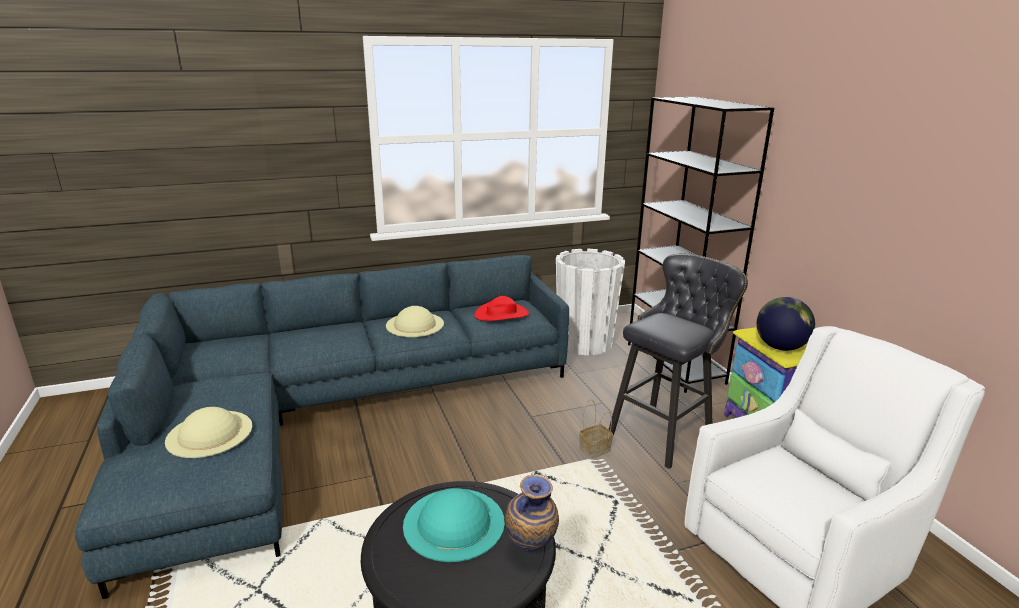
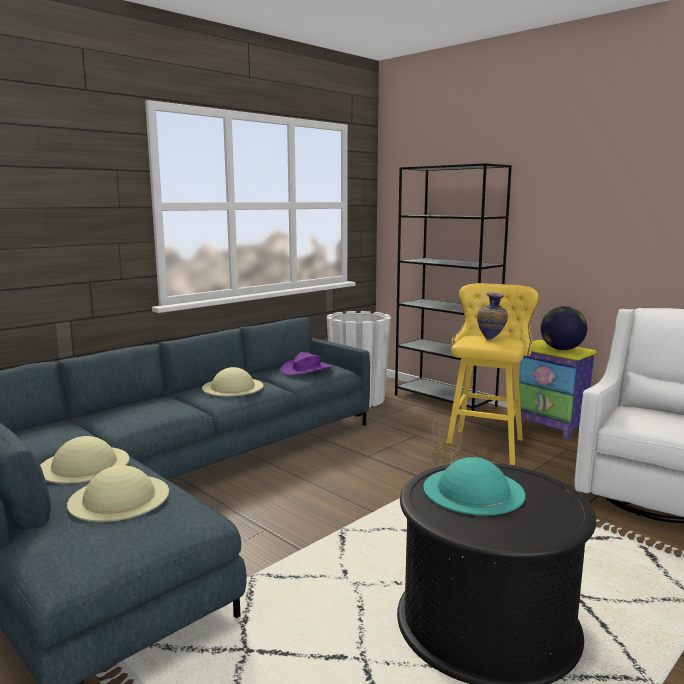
camera: 25 degrees left, 10 degrees down
red hat [474,296,529,321] -> purple hat [281,352,332,376]
vase [505,475,559,552] -> vase moved to [477,293,508,340]
black stool [609,253,748,469] -> yellow stool [446,283,540,465]
none -> beige hat [40,436,129,484]

